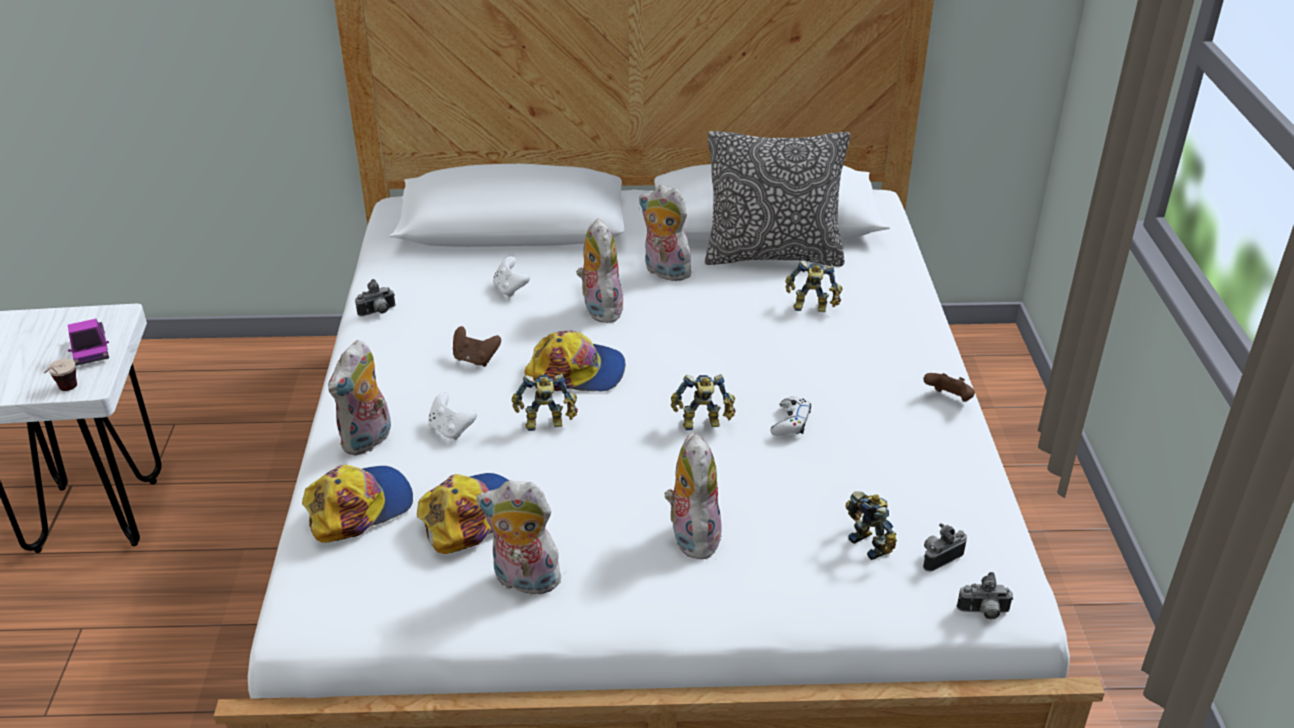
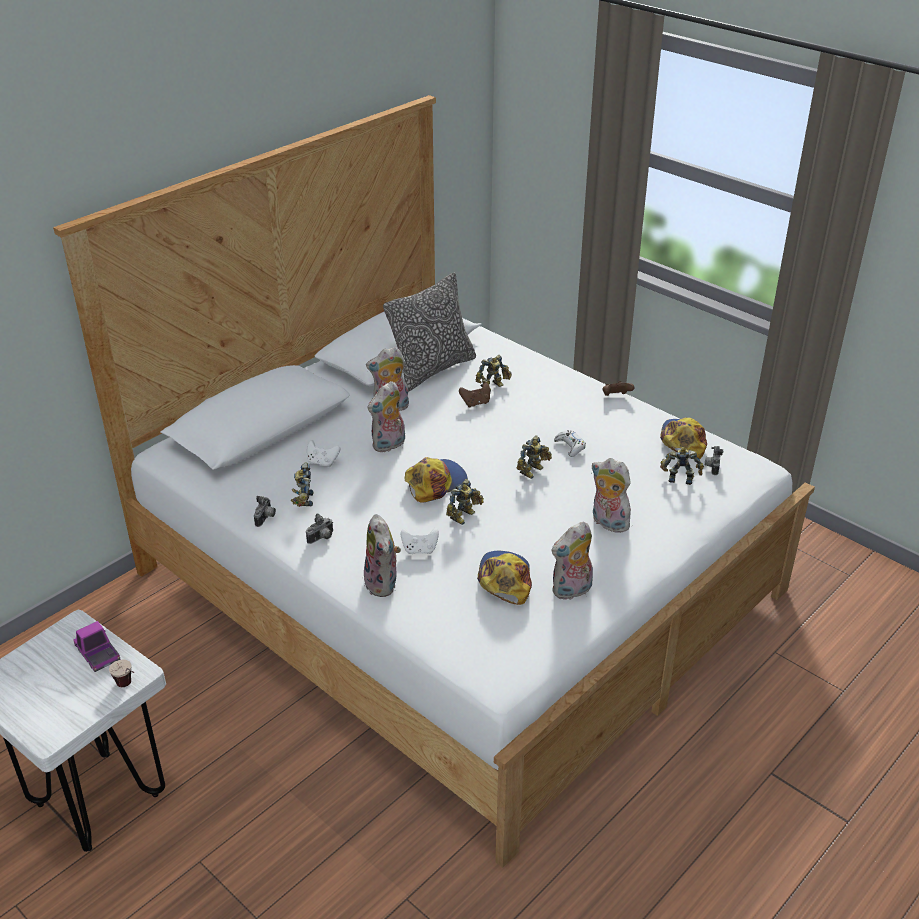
camera: 45 degrees left, 0 degrees up
toy truck [68,319,109,366] -> toy truck turned 150 degrees counterclockwise [73,621,121,672]
cap [302,465,413,543] -> cap moved to [660,417,707,459]
brown game controller [453,326,501,367] -> brown game controller moved to [459,382,490,408]
plush toy [576,219,623,323] -> plush toy turned 75 degrees counterclockwise [367,381,405,453]
camera [957,572,1014,619] -> camera moved to [306,513,333,544]
none -> toy robot [291,462,313,507]

